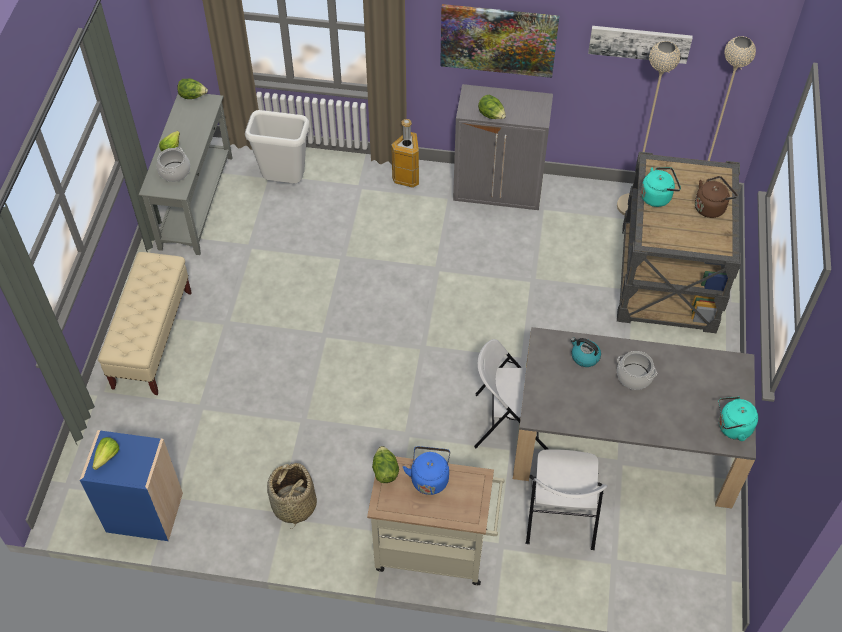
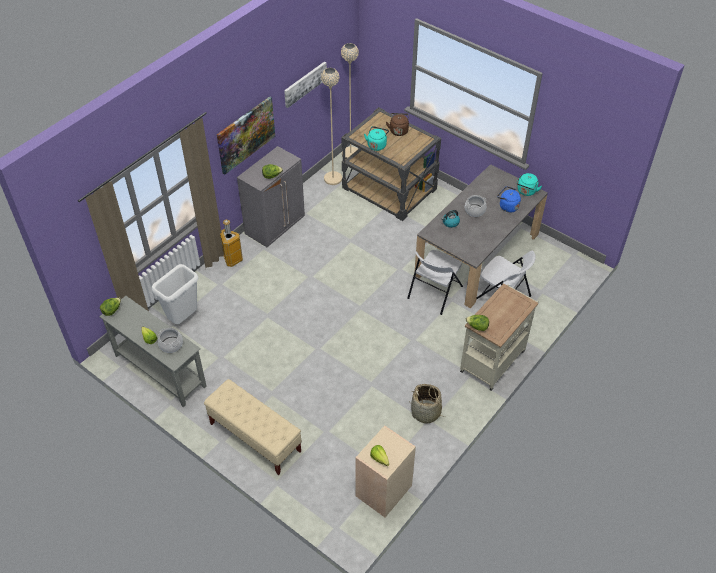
camera: 60 degrees left, 5 degrees down
blue bookcase [80,430,183,541] -> beige bookcase [355,425,416,517]
blue kettle [403,446,450,495] -> blue kettle moved to [497,186,521,213]

